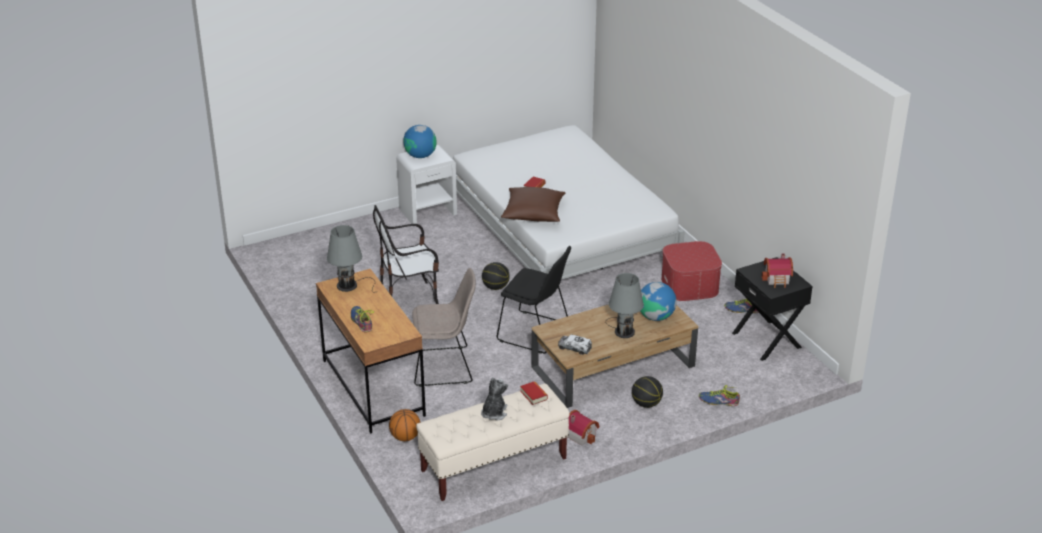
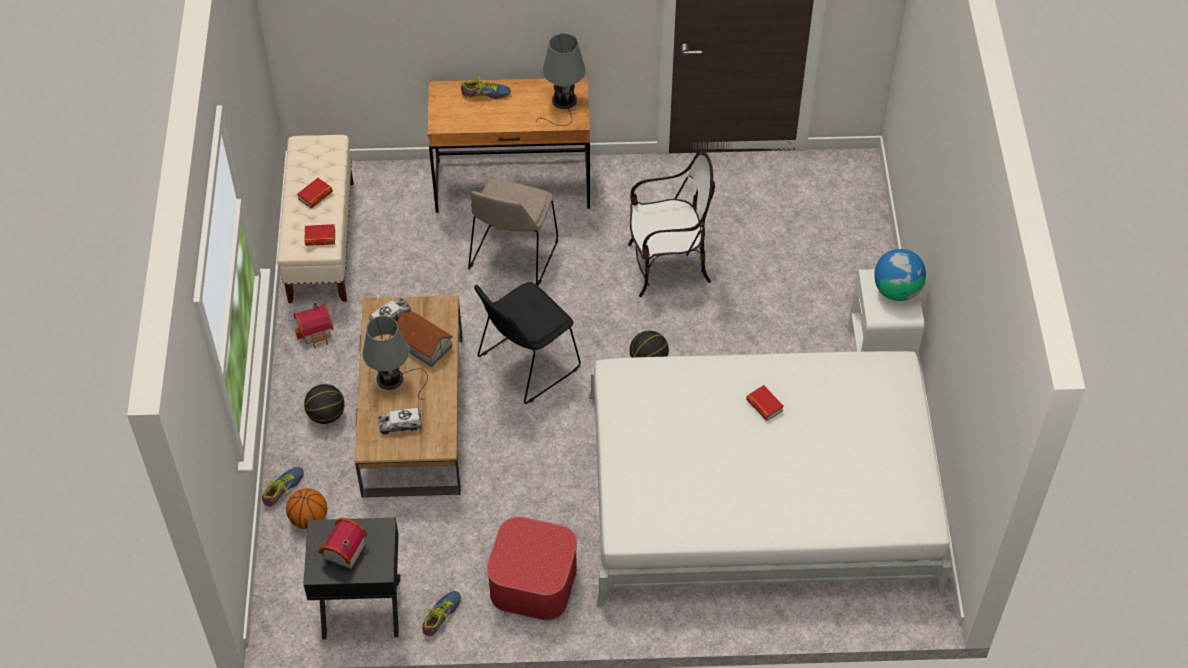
camera: 115 degrees right, 20 degrees up
chair [373,205,439,304] -> chair turned 75 degrees clockwise [628,151,715,297]
basketball [389,409,421,441] -> basketball moved to [286,488,327,529]
plush toy [481,377,508,420] -> book [297,178,333,208]
brown pillow [501,187,566,222] -> none
globe [640,282,677,321] -> toy truck [378,408,422,435]
none -> toy house [392,312,453,367]

